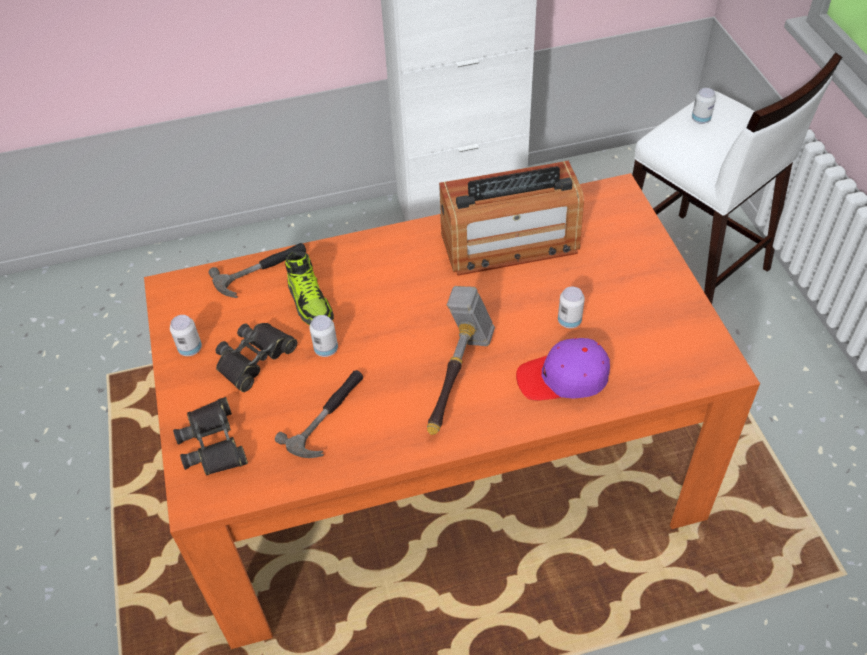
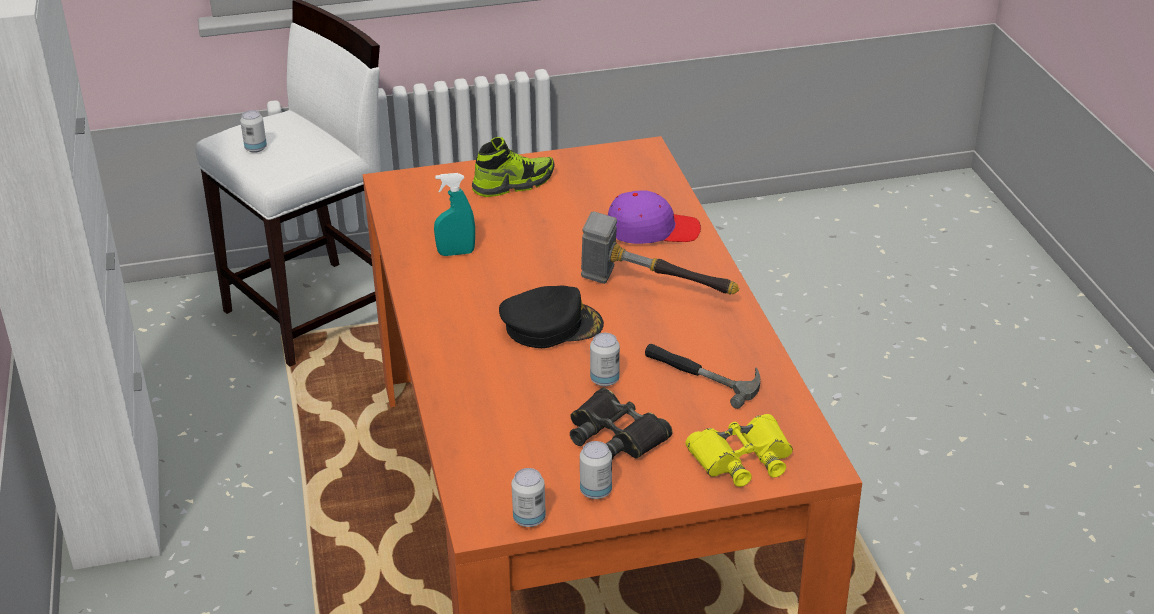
camera: 90 degrees left, 15 degrees down
black binoculars [173,397,248,476] -> yellow binoculars [685,414,793,487]
hammer [209,243,306,298] -> none
shoe [285,251,334,326] -> shoe moved to [472,137,555,197]
radio [439,161,584,276] -> turquoise spray bottle [434,173,475,256]
purple cap [516,338,610,400] -> purple cap turned 90 degrees counterclockwise [608,190,701,244]
can [558,286,585,328] -> can moved to [511,468,546,527]
none -> black cap [499,286,604,348]

